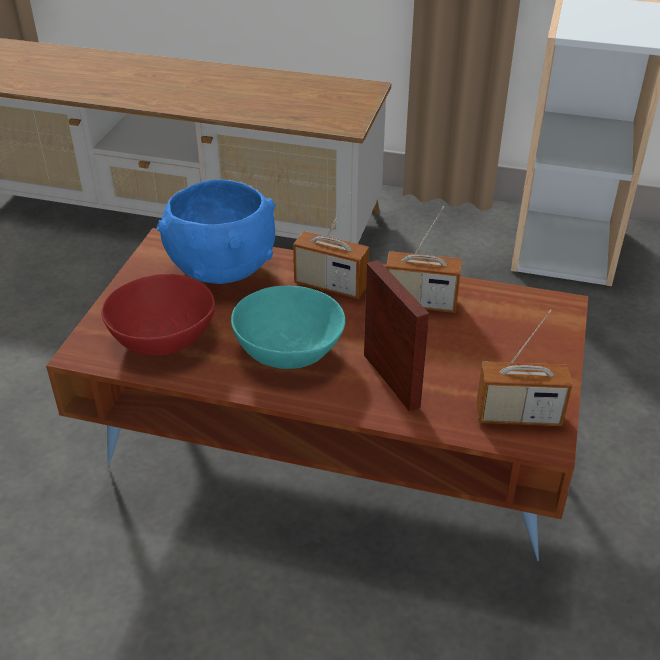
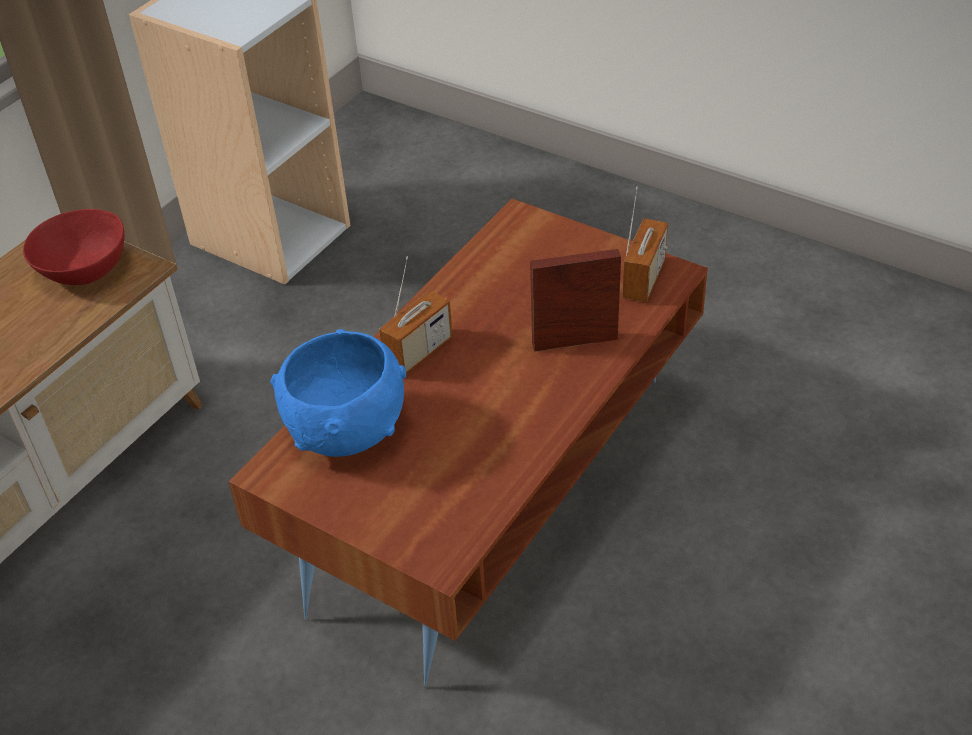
camera: 70 degrees left, 5 degrees up
red bowl [101,274,215,356] -> red bowl moved to [23,209,125,285]
turquoise bowl [231,286,345,369] -> none
radio [386,206,462,313] -> none

